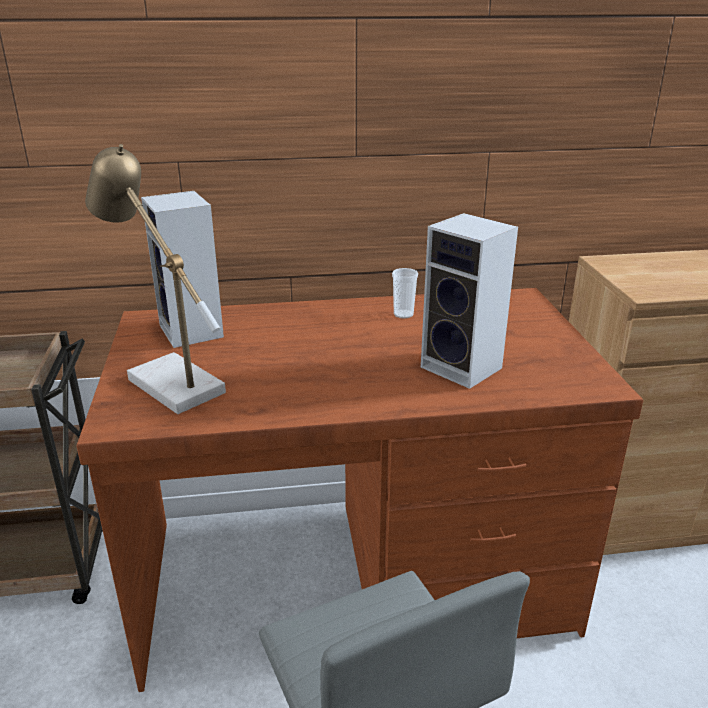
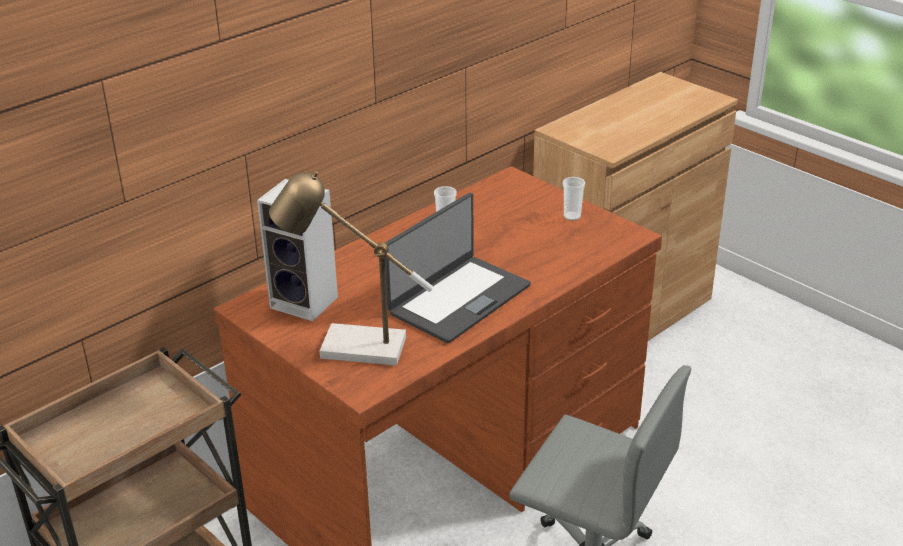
camera: 35 degrees left, 5 degrees up
speaker [421,213,518,389] -> none
none -> laptop [385,193,531,343]
none -> cup [563,177,585,221]

